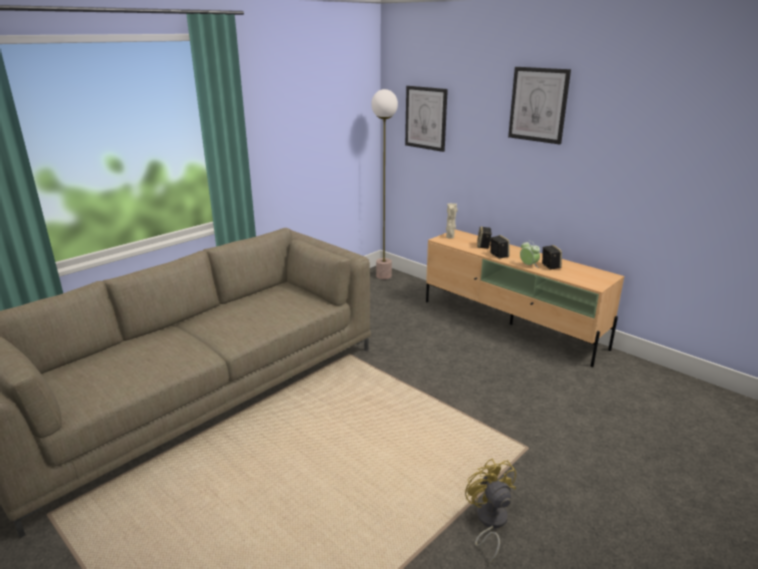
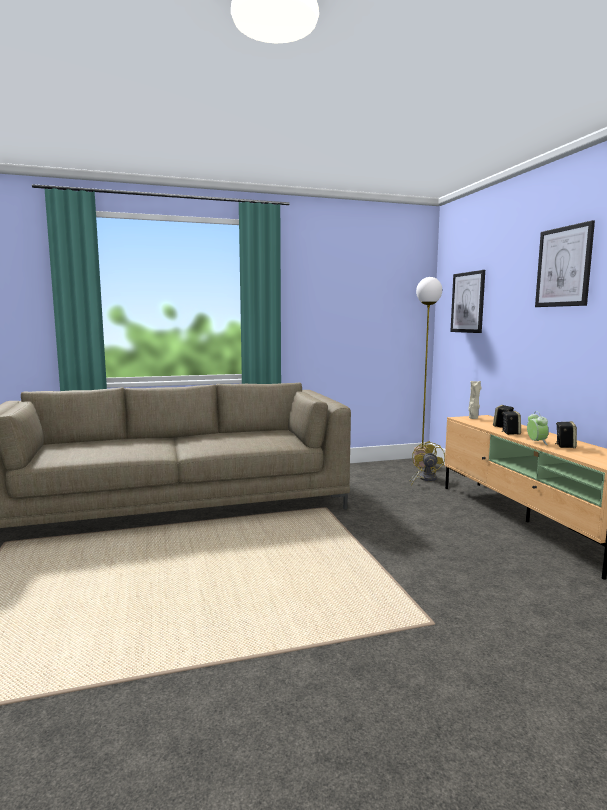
camera: 30 degrees right, 15 degrees down
yellow fan [465,458,516,564] -> yellow fan moved to [410,441,445,486]

